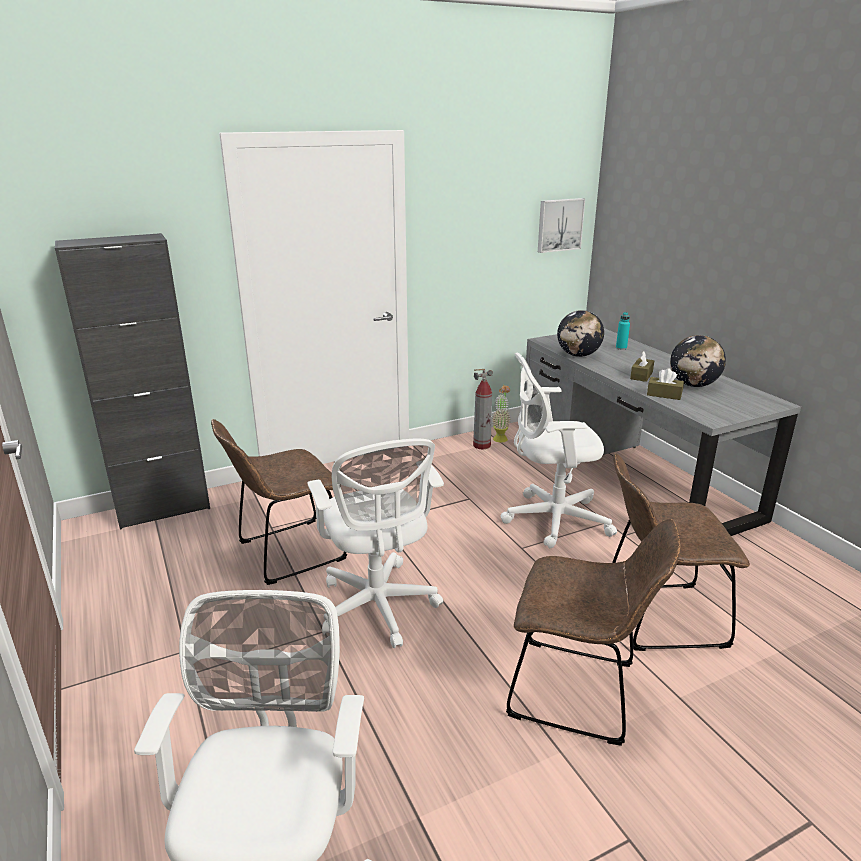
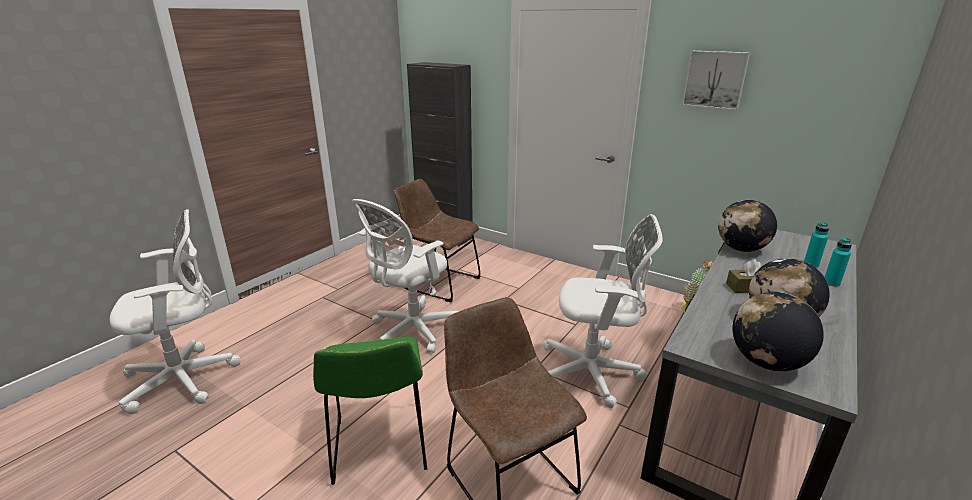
camera: 60 degrees right, 0 degrees up
fire extinguisher [473,369,493,449] -> none
white office chair [500,353,617,548] -> white office chair turned 135 degrees clockwise [543,214,663,408]
brown chair [506,519,680,746] -> green chair [313,337,427,485]
picture [538,198,585,253] -> picture moved to [682,51,750,110]
brown tissue box [647,368,684,400] -> none
none -> globe [733,292,824,371]
none -> turquoise bottle [824,238,852,287]

